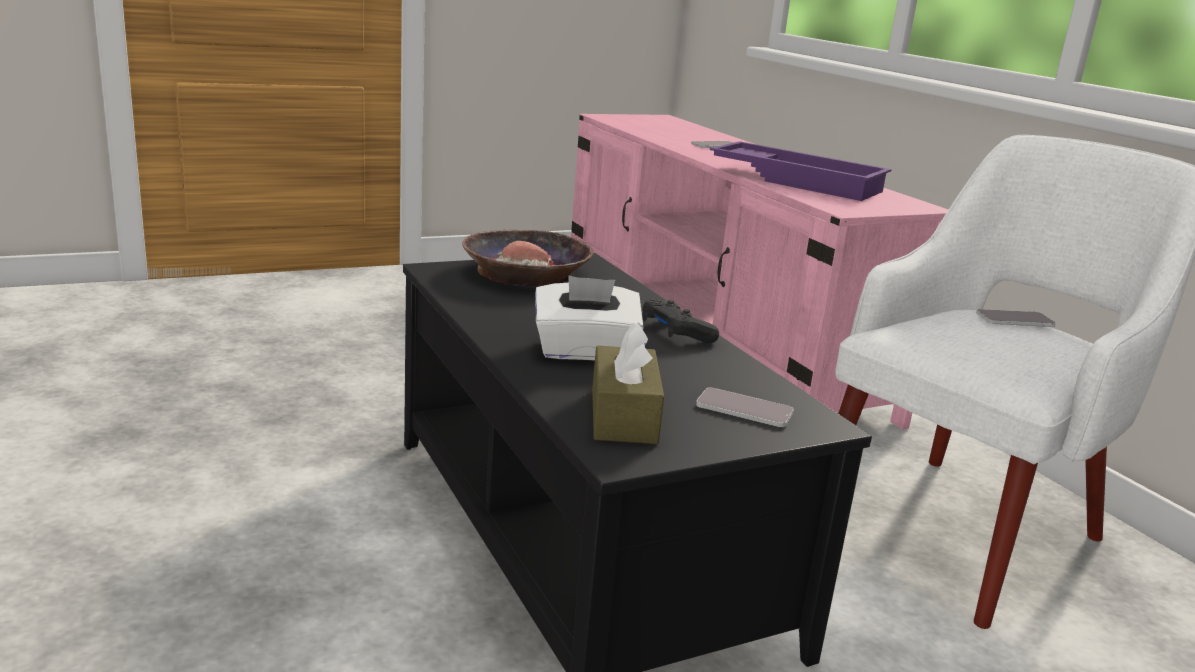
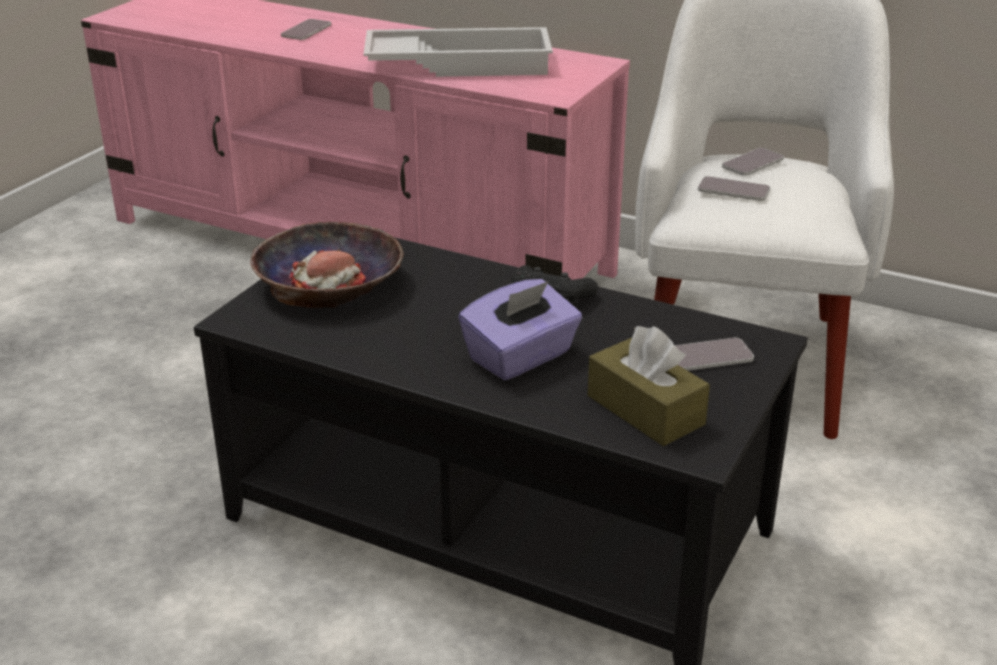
camera: 35 degrees left, 10 degrees up
white tissue box [535,276,644,360] -> purple tissue box [459,279,582,380]
purple tray [710,141,892,201] -> white tray [364,27,553,77]
none -> phone [698,176,770,201]

